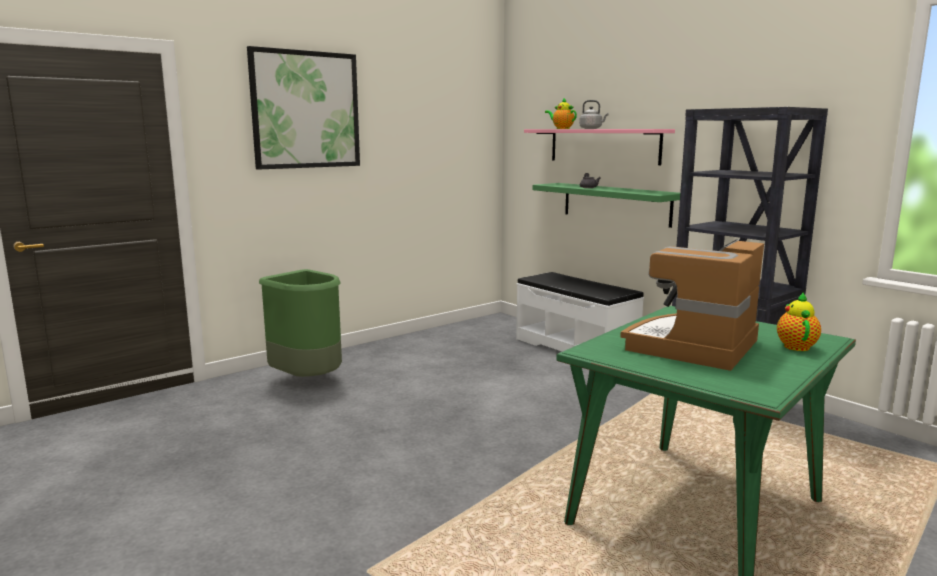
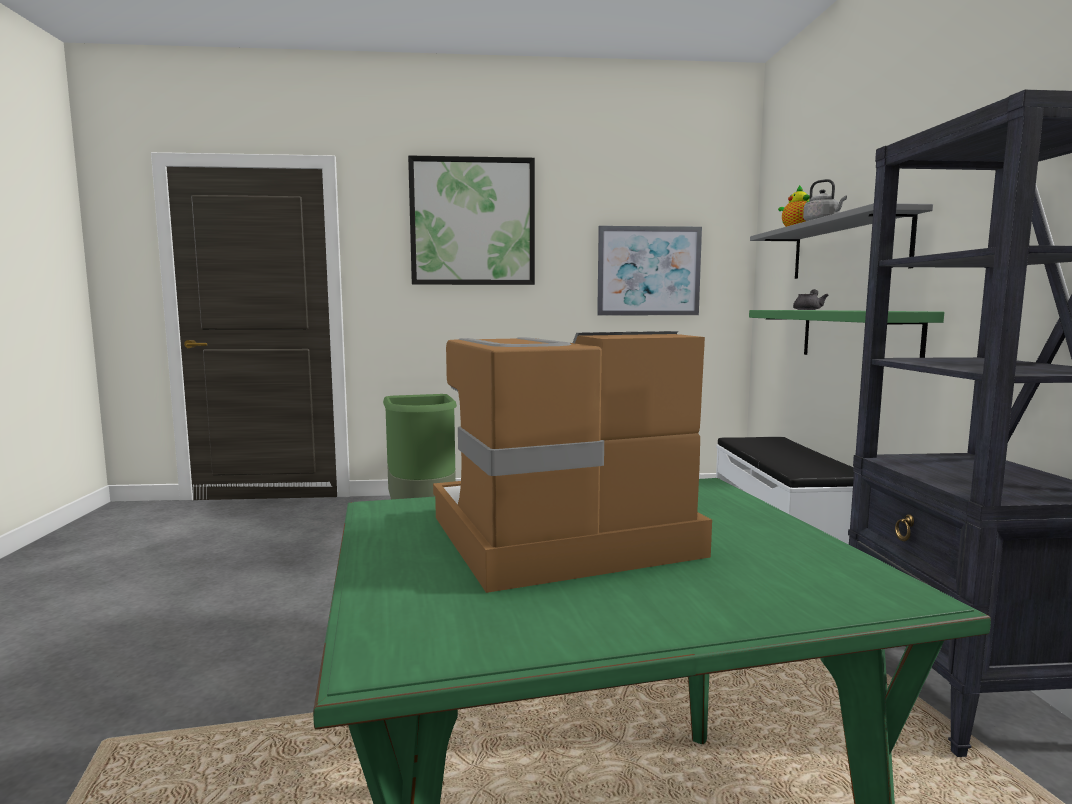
camera: 35 degrees right, 5 degrees down
pink shelf [524,129,675,165] -> grey shelf [750,203,933,279]
teapot [777,293,821,351] -> none
none -> picture [597,226,702,315]

